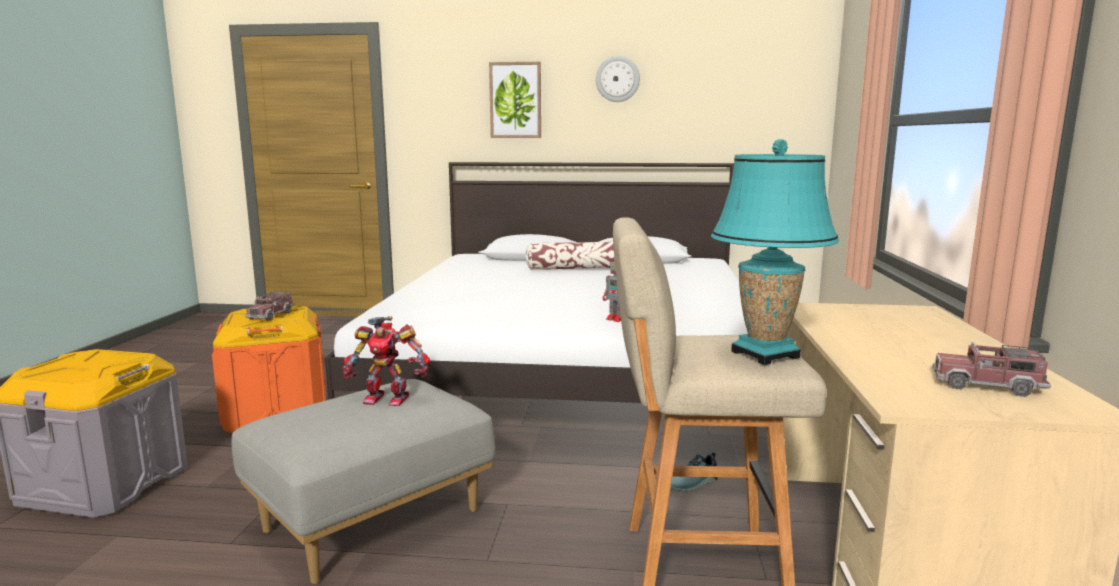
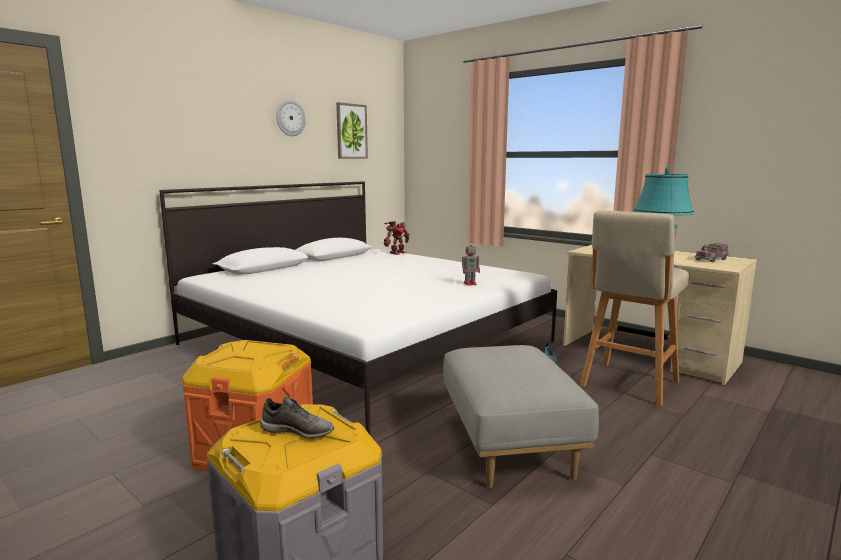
camera: 55 degrees left, 0 degrees up
toy truck [245,291,295,320] -> none
toy robot [342,316,430,406] -> toy robot moved to [384,221,410,255]
picture [489,62,541,138] -> picture moved to [336,102,368,159]
pillow [525,241,615,270] -> none
none -> grey shoe [260,397,334,439]

